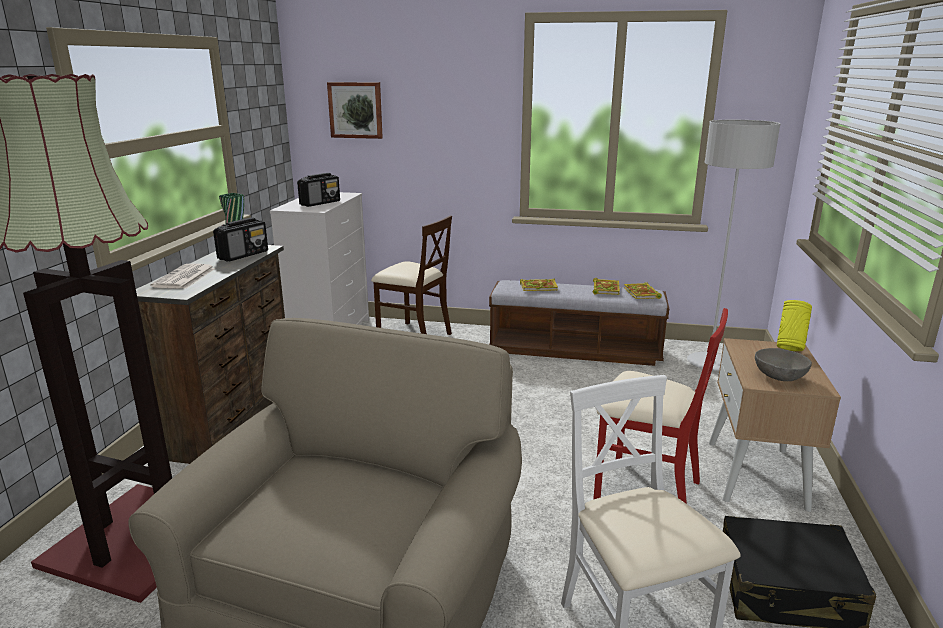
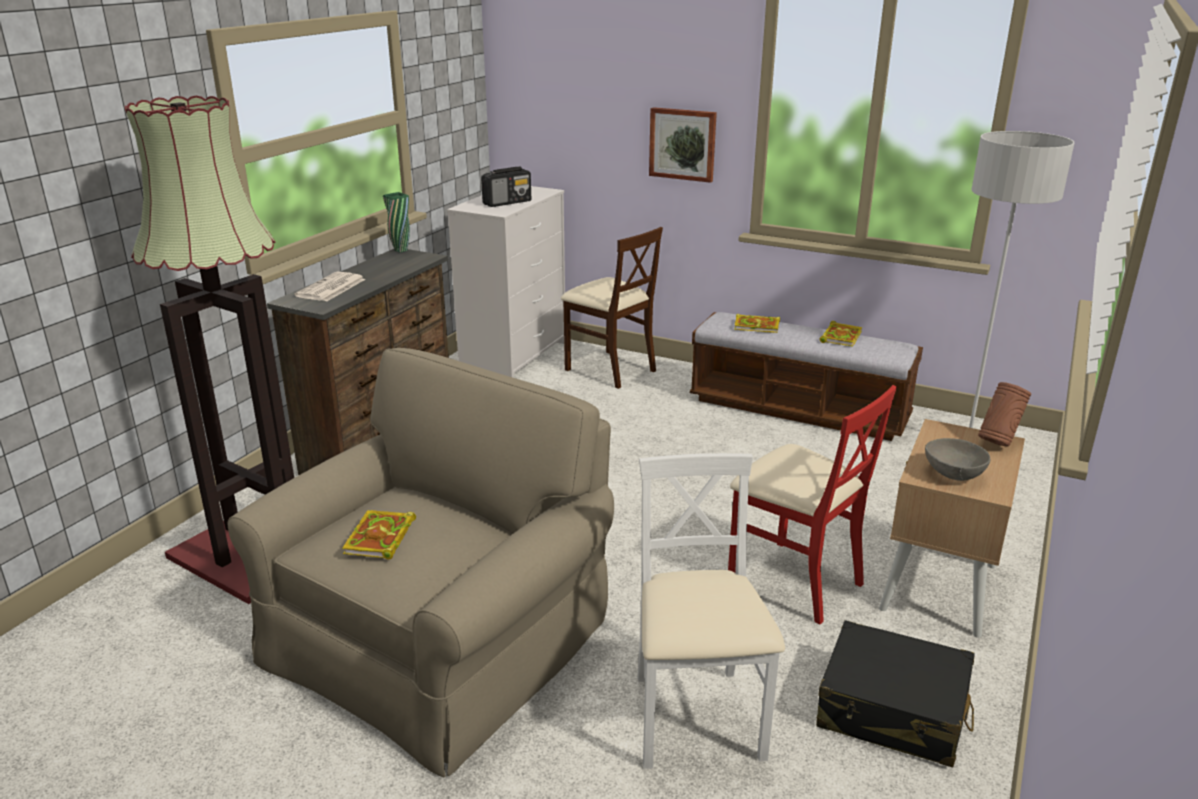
camera: 15 degrees right, 5 degrees up
radio [213,217,268,261] -> none
picture [327,82,383,139] -> picture moved to [649,107,717,183]
book [624,282,662,299] -> book moved to [342,510,416,560]
yellow vase [777,300,812,351] -> brown vase [978,382,1031,447]

